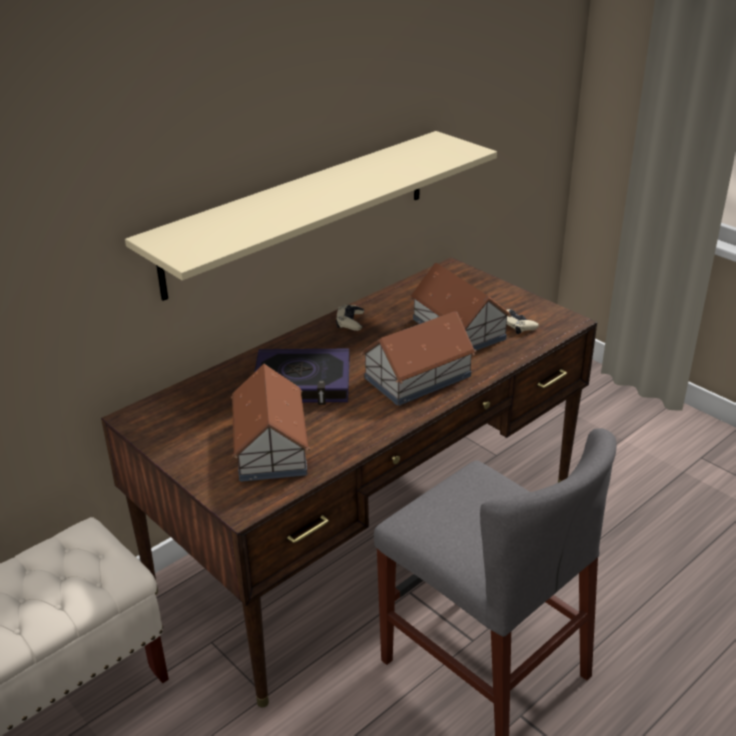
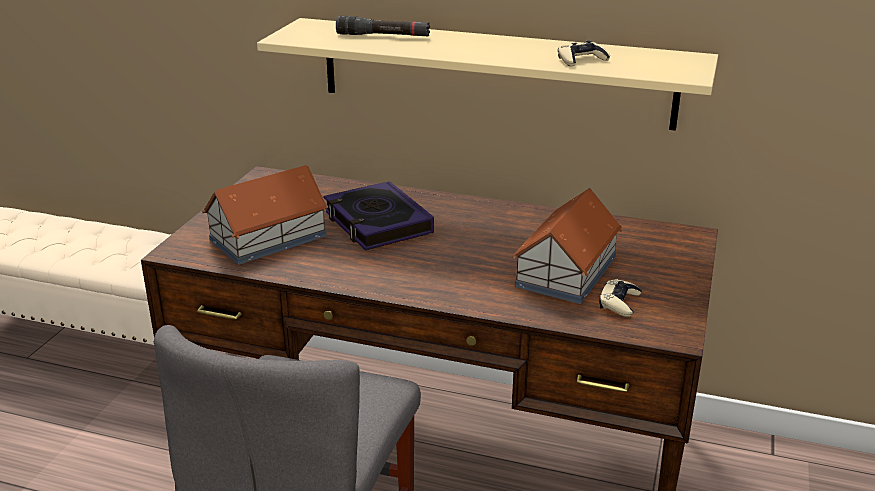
camera: 60 degrees right, 5 degrees down
beige game controller [336,304,364,331] -> beige game controller moved to [558,40,610,66]
toy house [361,311,476,406] -> none
none -> black flashlight [336,16,430,36]

